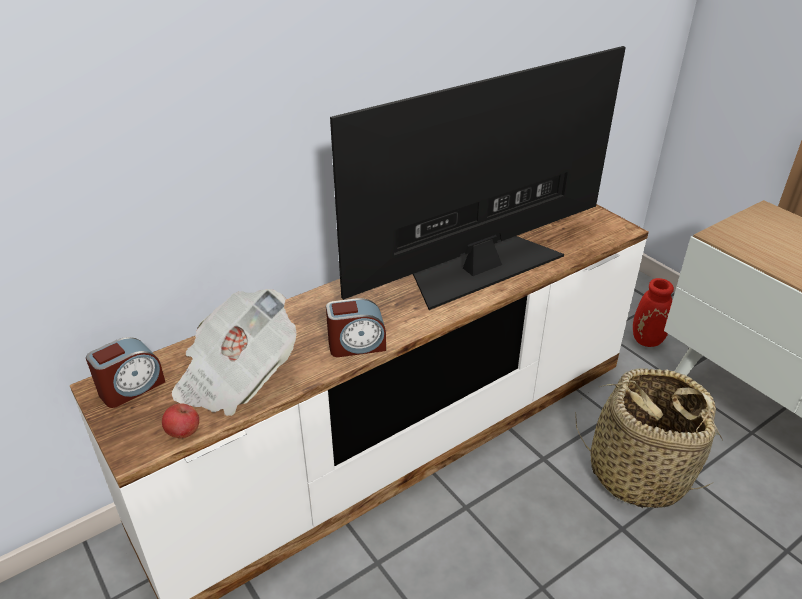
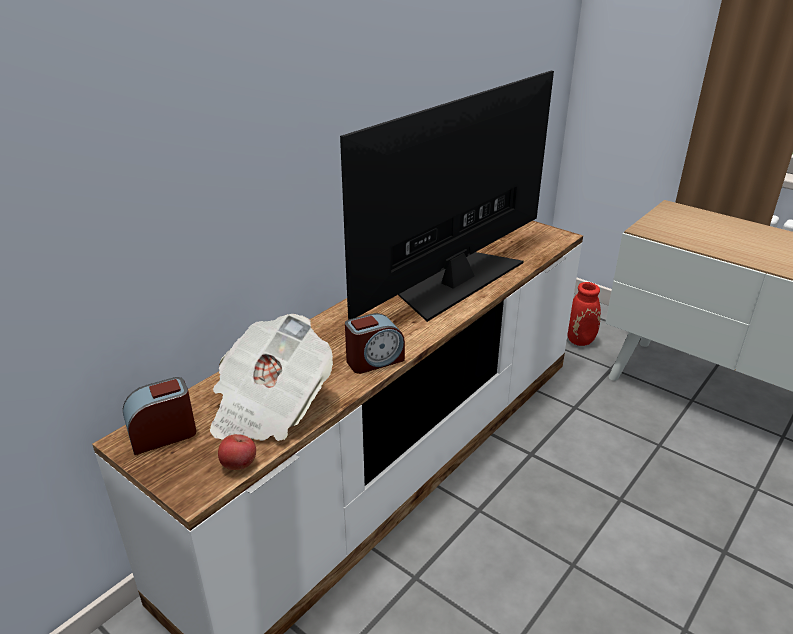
camera: 15 degrees left, 5 degrees down
alarm clock [86,337,165,408] -> alarm clock turned 150 degrees counterclockwise [123,377,196,455]
basket [576,368,723,508] -> none

